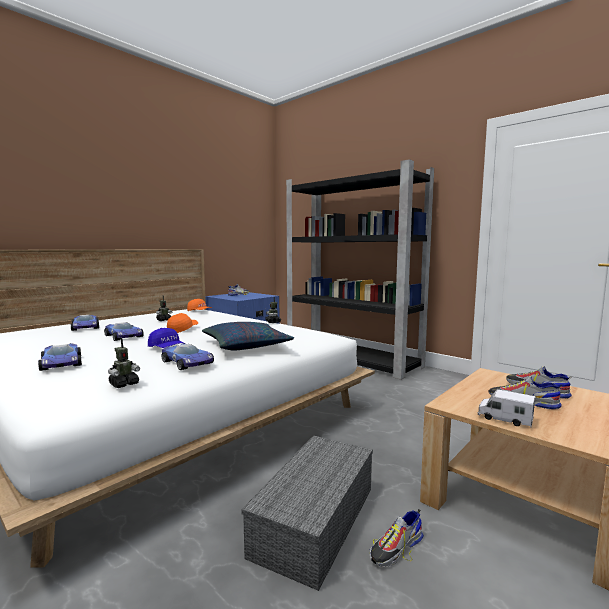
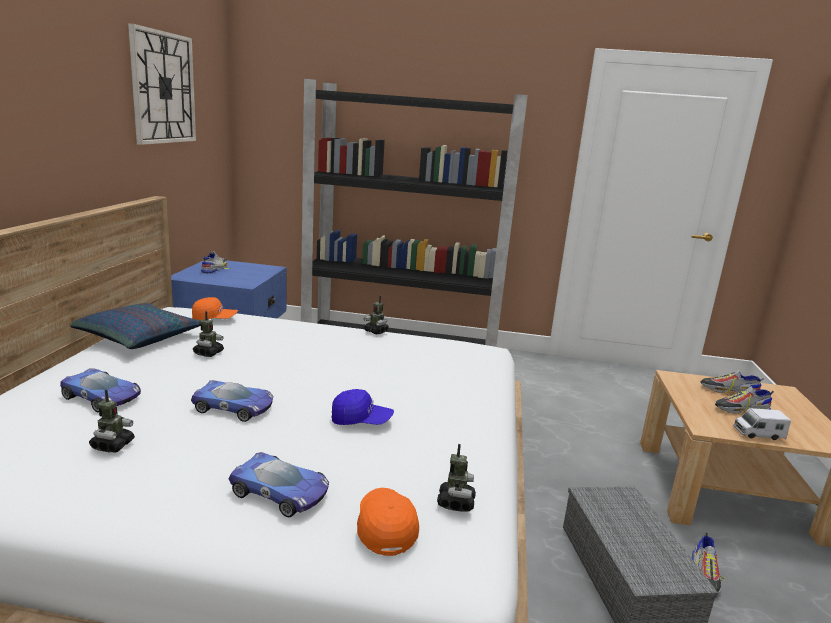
camera: 35 degrees left, 10 degrees up
toy car [162,343,214,370] -> none
orange cap [167,313,198,333] -> orange cap moved to [357,488,419,556]
blue pillow [202,322,294,350] -> blue pillow moved to [70,303,201,349]
none -> toy robot [89,390,135,452]
none -> wall clock [128,23,196,145]

